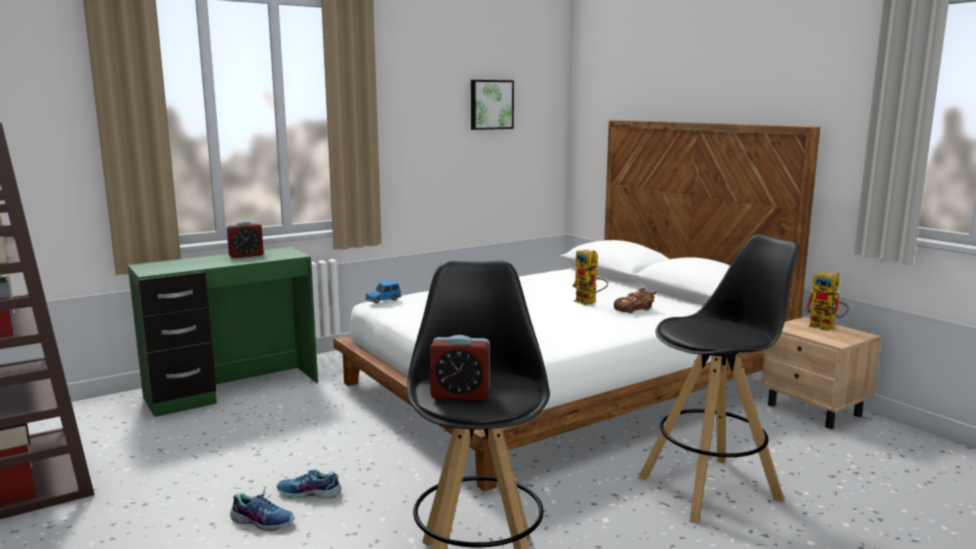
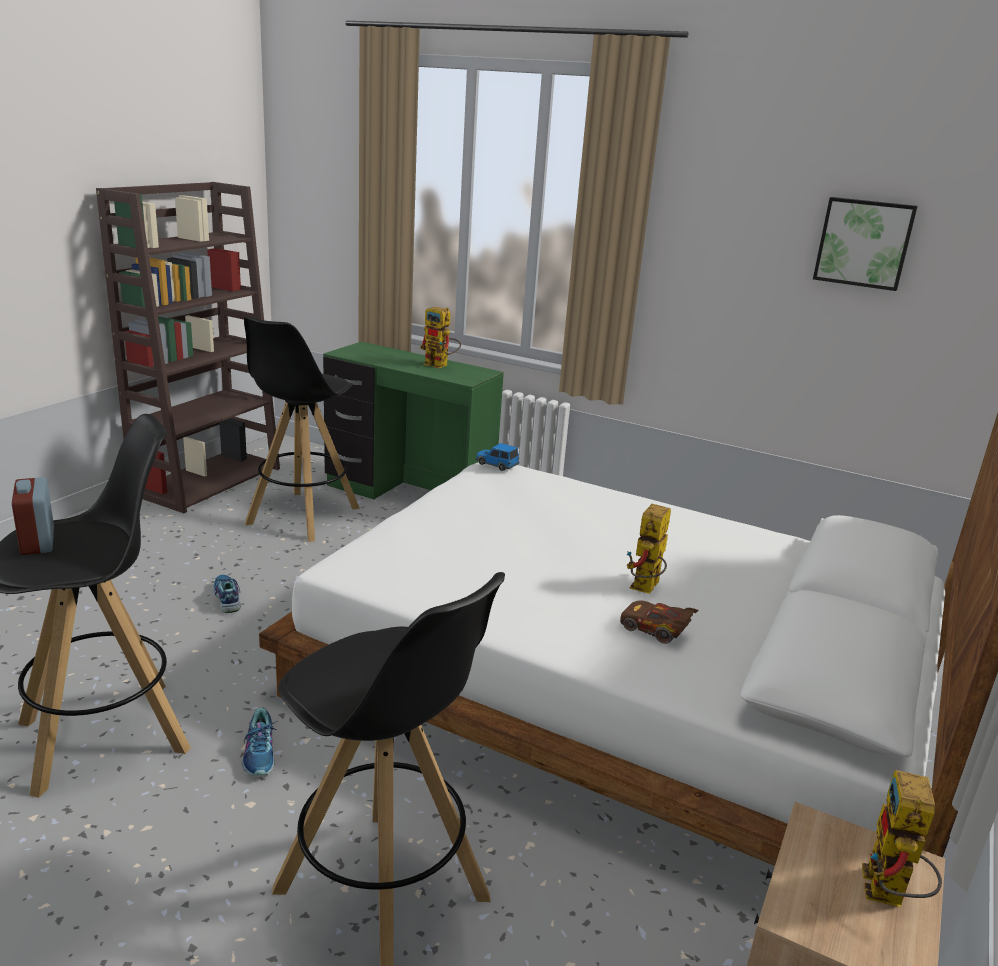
camera: 60 degrees right, 10 degrees up
alarm clock [226,221,264,258] -> toy robot [419,307,461,368]
shoe [230,489,294,531] -> shoe moved to [242,707,278,776]
none -> black stool [244,316,360,542]

